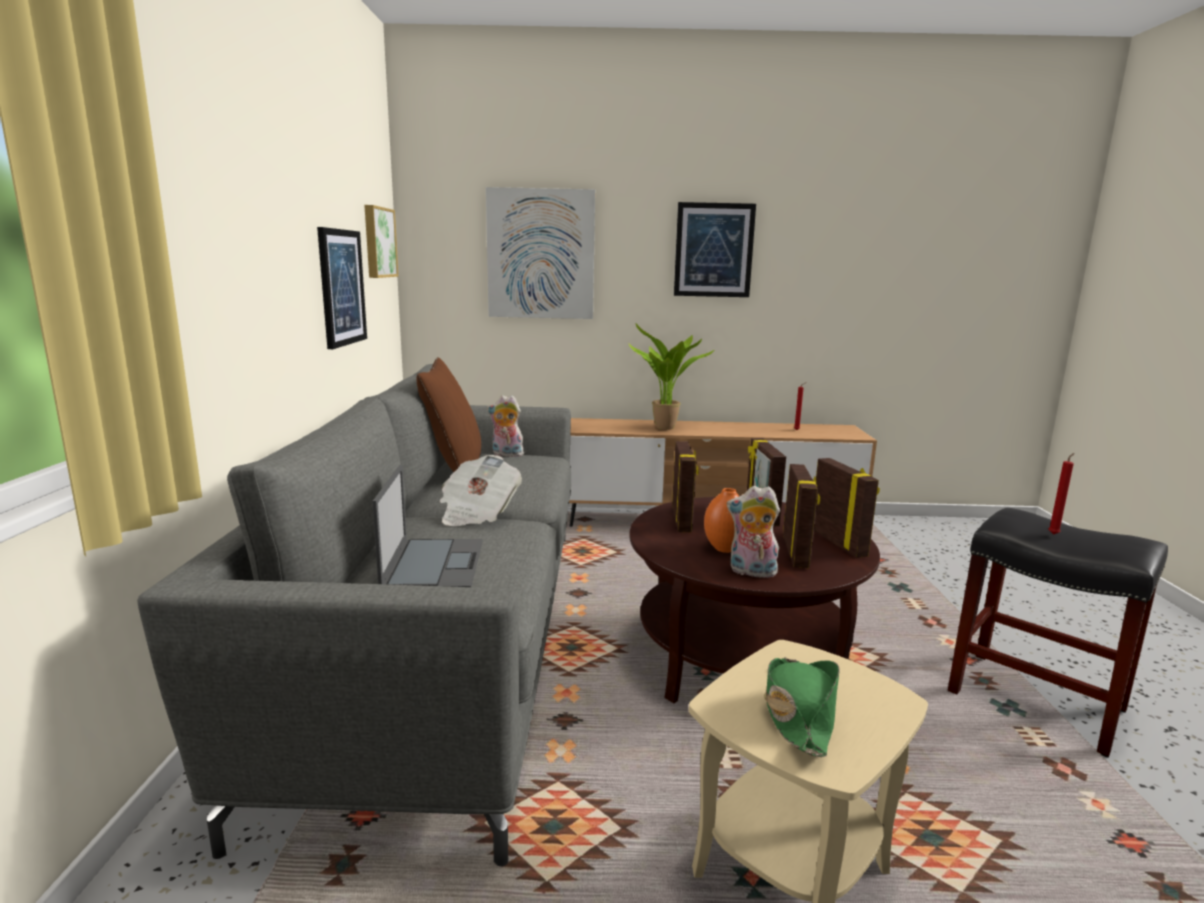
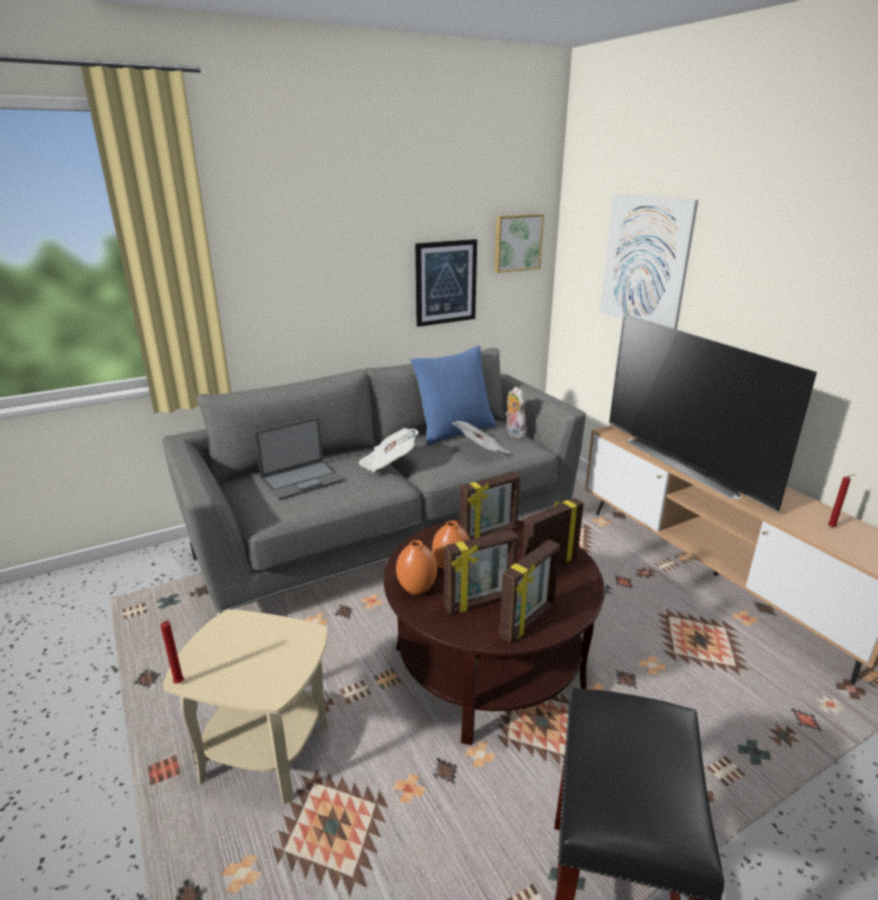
camera: 60 degrees right, 10 degrees up
brown pillow [417,357,481,472] -> blue pillow [410,346,496,446]
potted plant [628,324,714,430] -> television [609,314,817,512]
picture [674,202,756,297] -> none
plush toy [727,486,780,580] -> orange vase [396,540,437,595]
green hat [764,657,840,757] -> none
red candle [1048,453,1074,535] -> red candle moved to [160,619,184,684]
none -> newspaper [452,421,510,453]

